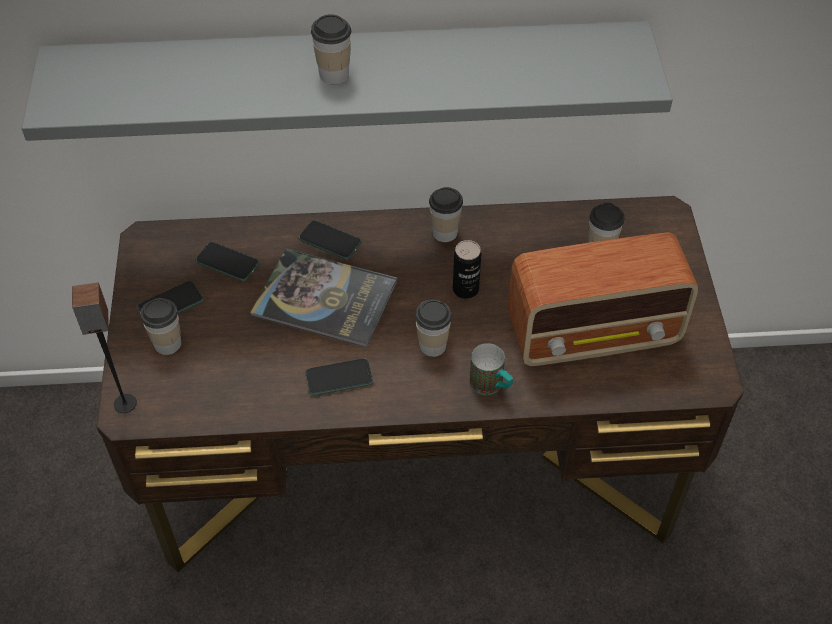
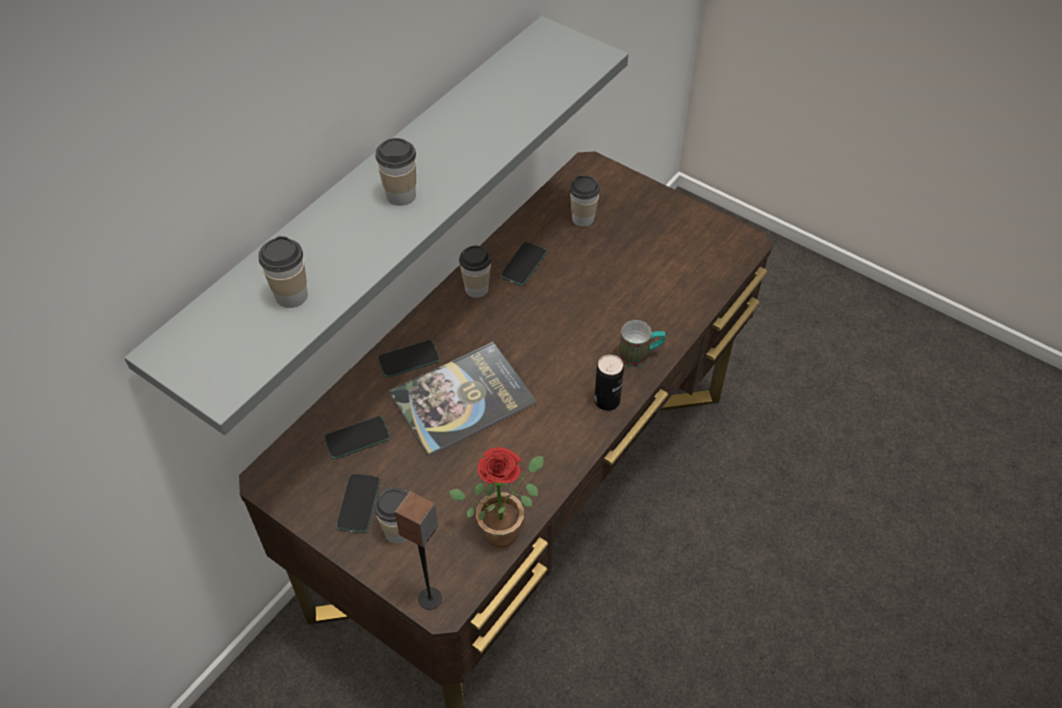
camera: 50 degrees left, 0 degrees up
phone [305,359,373,396] -> phone moved to [500,242,547,286]
cup [415,299,452,357] -> cup moved to [258,236,308,308]
can [453,240,481,299] -> can moved to [594,355,624,411]
radio [508,232,698,366] -> none
none -> potted plant [449,447,544,548]

